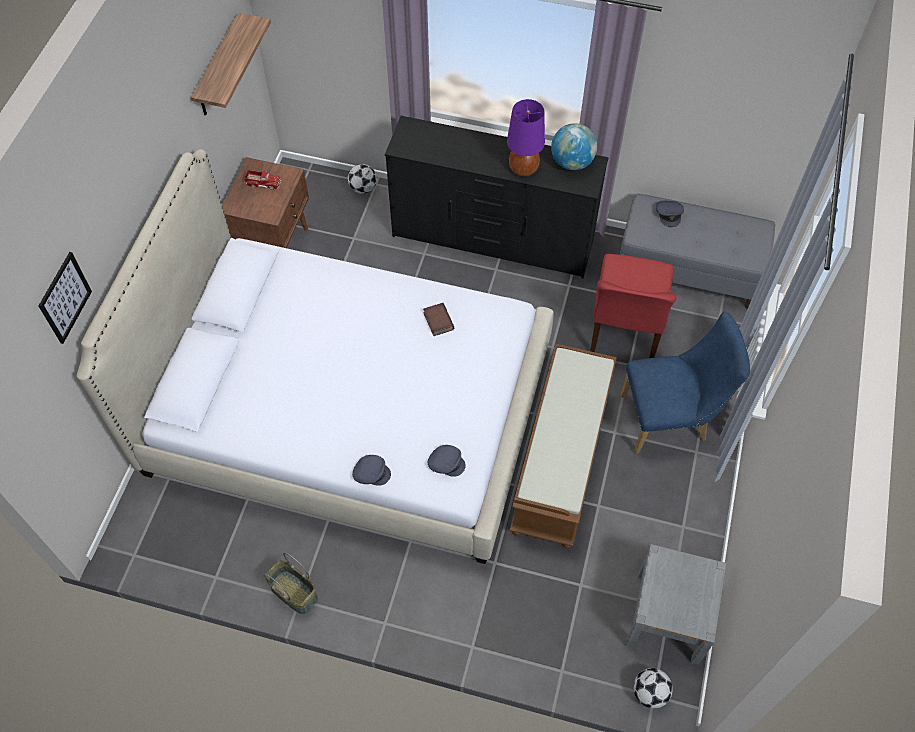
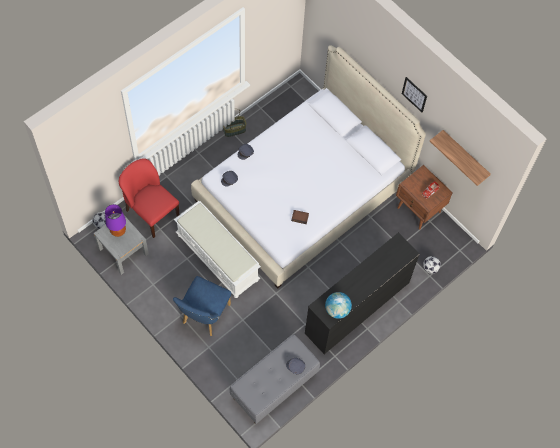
camera: 120 degrees right, 5 degrees up
picture [39,252,92,344] -> picture moved to [402,77,427,112]
purple table lamp [507,99,545,177] -> purple table lamp moved to [105,204,126,237]
brown bench [509,344,617,548] -> white bench [174,201,261,298]
red chair [590,254,677,358] -> red chair moved to [119,158,179,238]

